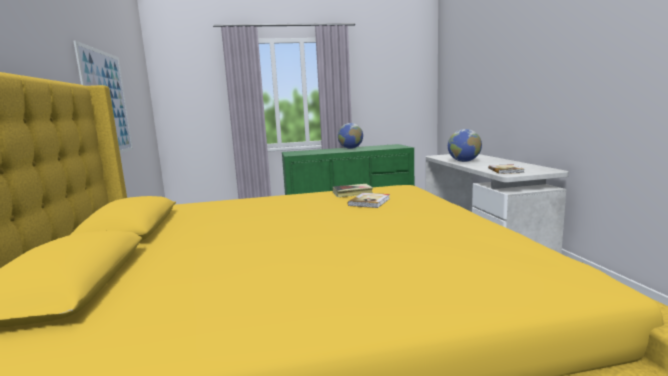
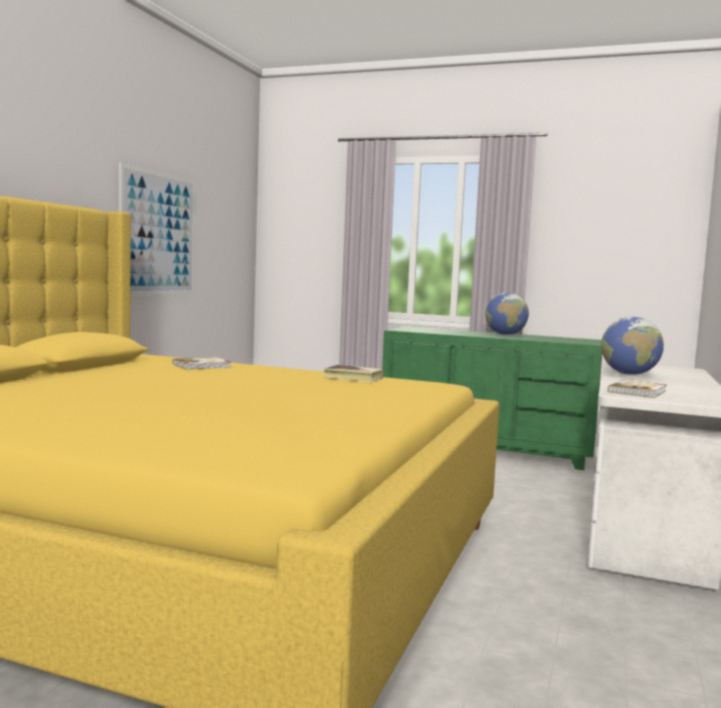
camera: 30 degrees right, 5 degrees down
book [348,193,390,208] -> book moved to [173,357,231,370]

